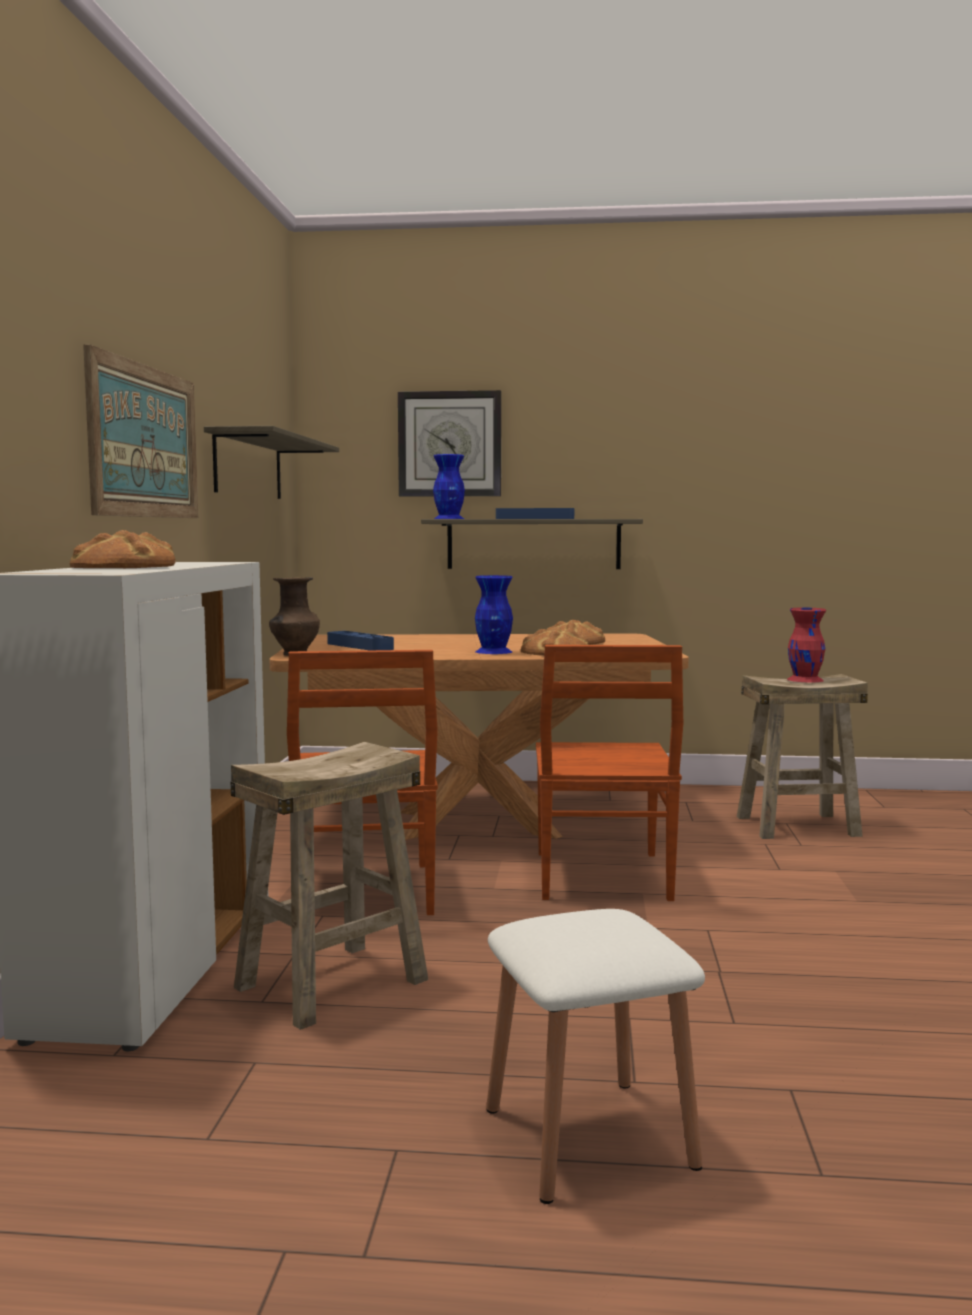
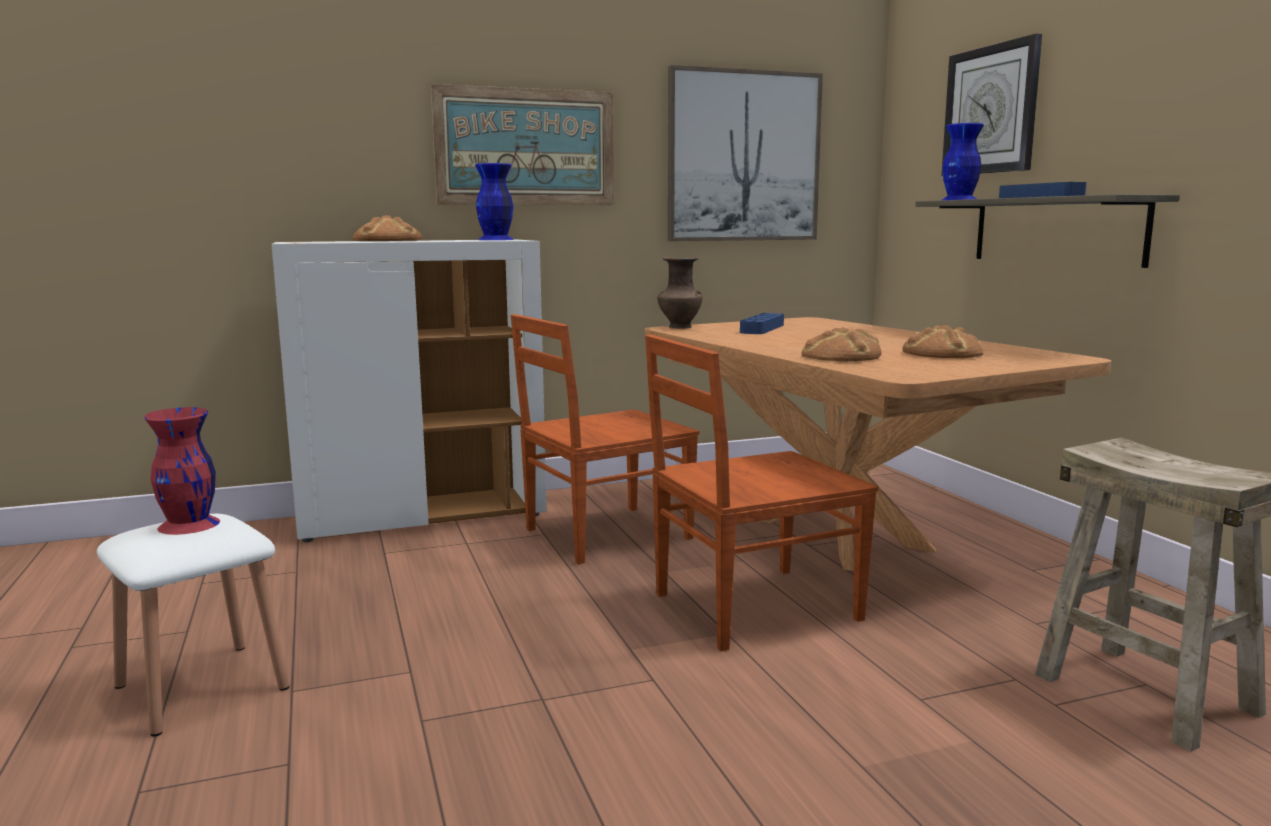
camera: 65 degrees right, 5 degrees up
shelf [204,426,339,499] -> picture [668,65,823,241]
beige stool [231,742,428,1030] -> none
blue vase [475,575,513,654] -> blue vase moved to [475,163,514,240]
red vase [787,608,826,683] -> red vase moved to [144,407,220,535]

